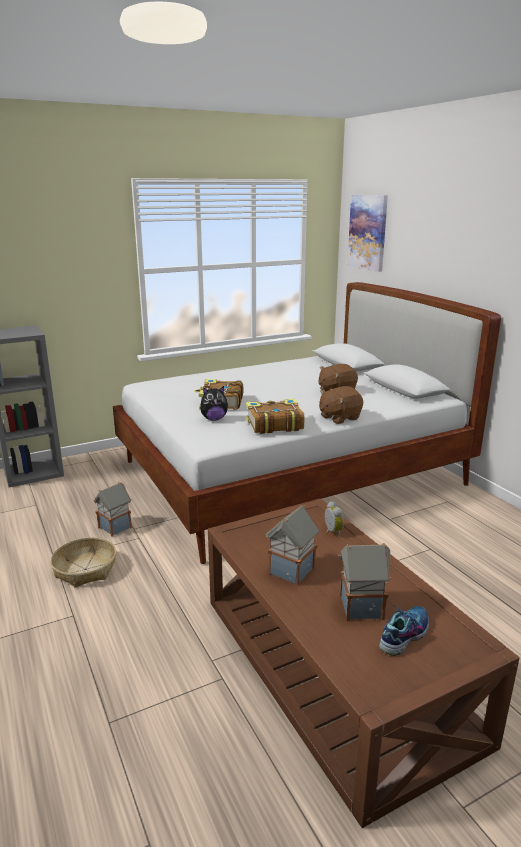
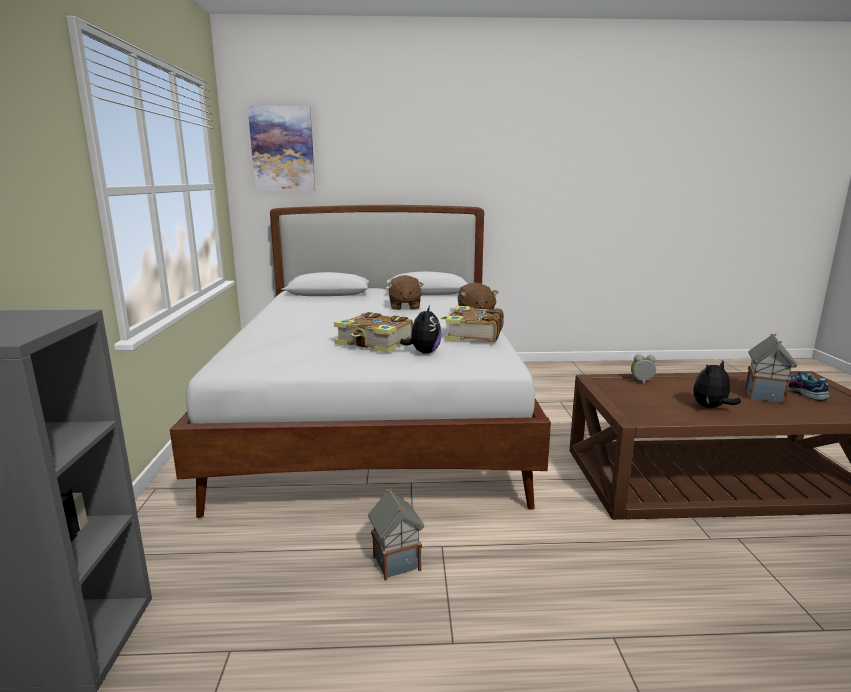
camera: 65 degrees left, 5 degrees down
basket [50,537,116,588] -> none
toy house [266,505,320,586] -> plush toy [693,361,741,408]

